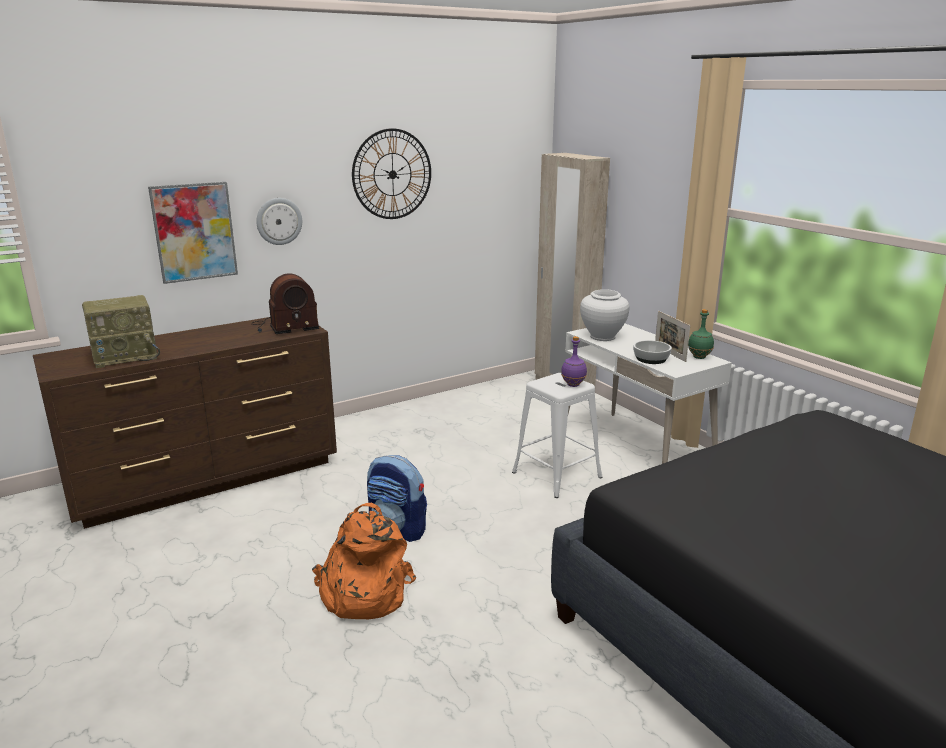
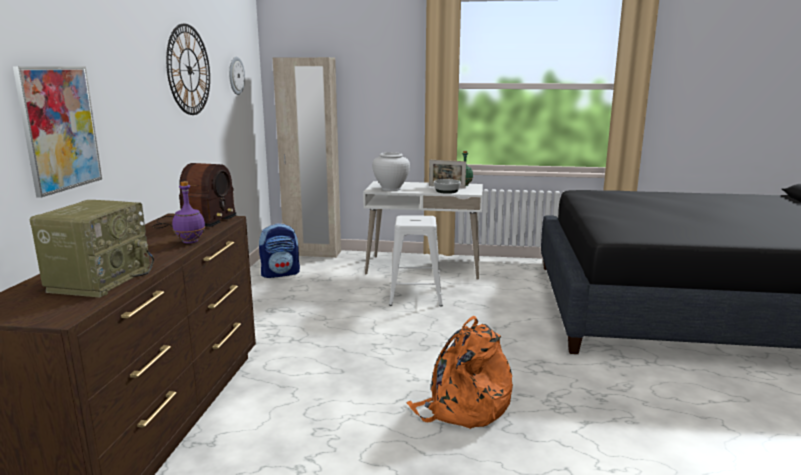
camera: 50 degrees left, 5 degrees down
wall clock [256,198,302,245] -> wall clock moved to [229,57,245,95]
backpack [367,455,427,542] -> backpack moved to [259,223,300,278]
purple bottle [561,336,587,387] -> purple bottle moved to [172,181,205,244]

